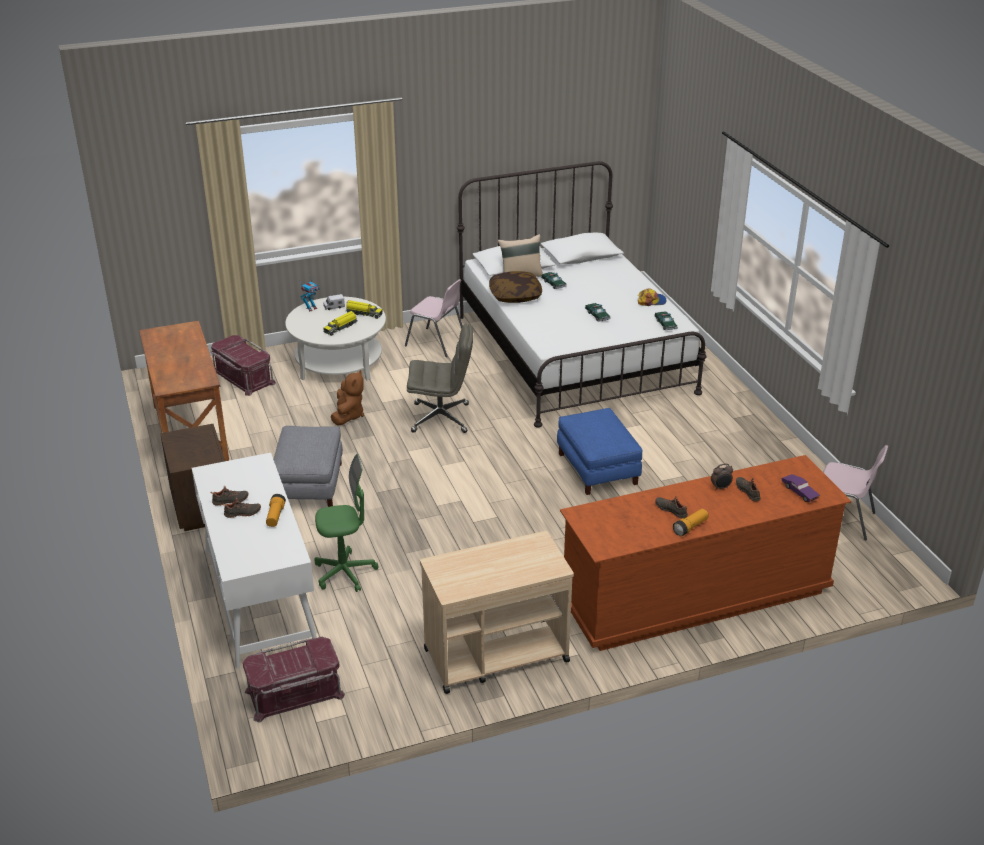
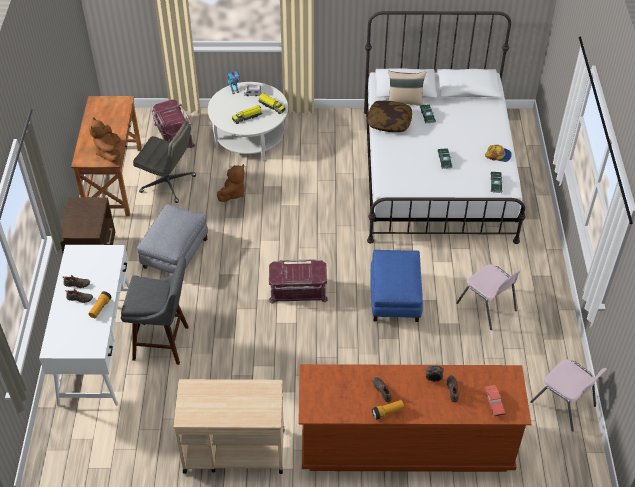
camera: 20 degrees right, 15 degrees up
red storage box [243,637,345,722] -> red storage box moved to [269,259,328,304]
green office chair [314,454,379,592] -> grey stool [121,257,189,365]
pink chair [405,279,463,357] -> pink chair moved to [456,264,522,330]
grey office chair [407,324,473,433] -> grey office chair moved to [133,122,196,203]
purple toy car [782,474,820,502] -> red toy car [484,385,505,417]
none -> brown plush toy [89,117,121,162]

